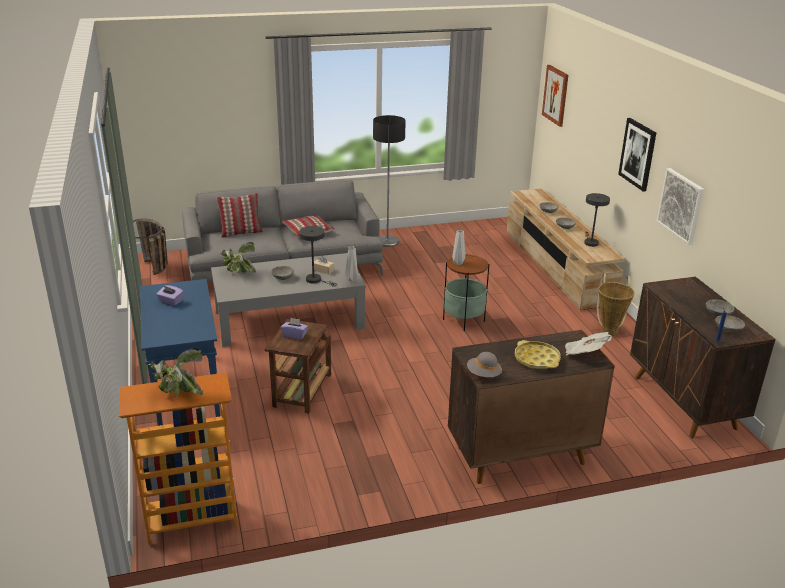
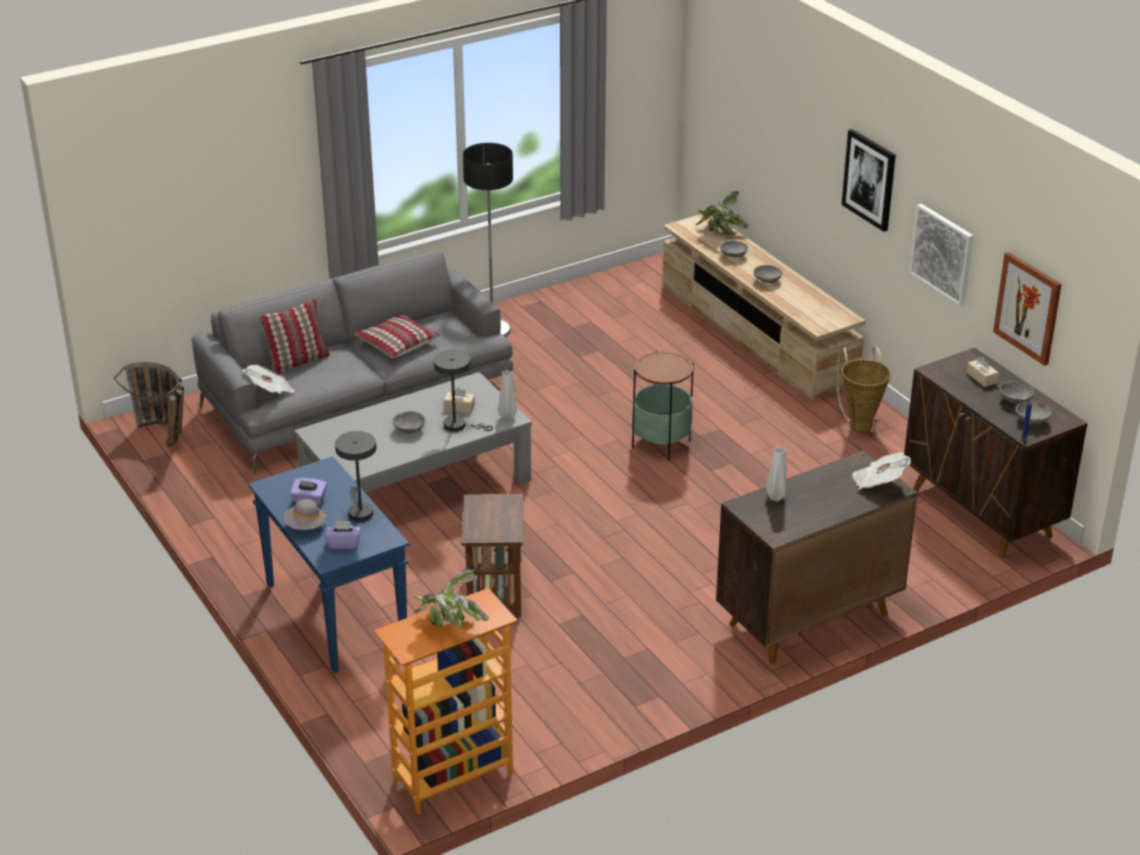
camera: 15 degrees left, 5 degrees up
potted plant [220,242,256,273] -> potted plant moved to [695,191,748,232]
purple tissue box [281,318,308,340] -> purple tissue box moved to [325,521,361,549]
grey vase [452,230,465,265] -> grey vase moved to [766,447,787,502]
grey hat [467,352,502,377] -> grey hat moved to [283,499,327,530]
yellow tray [515,340,561,369] -> none
picture [542,65,568,127] -> picture moved to [993,252,1062,366]
grey table lamp [584,193,610,247] -> grey table lamp moved to [335,431,376,521]
none -> newspaper [242,365,295,394]
none -> beige tissue box [967,357,999,387]

